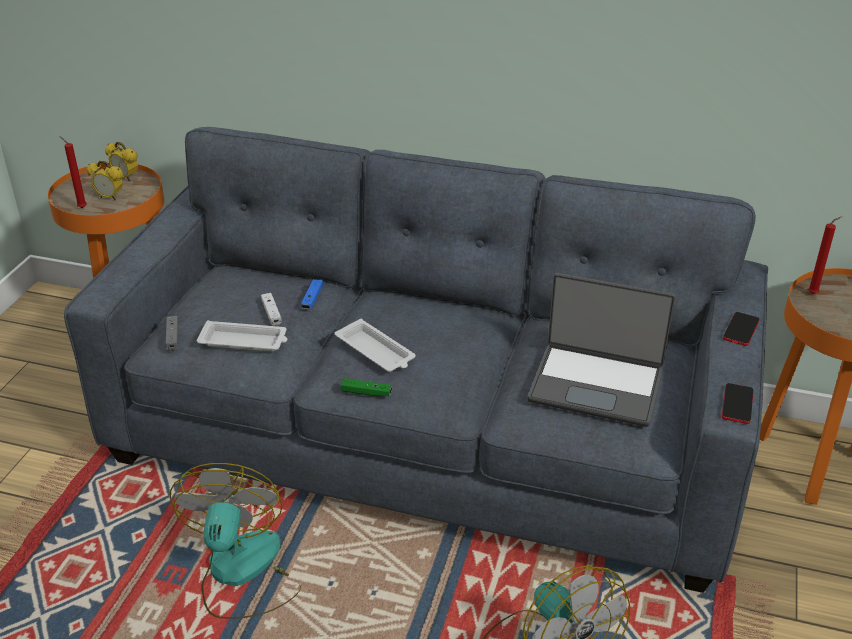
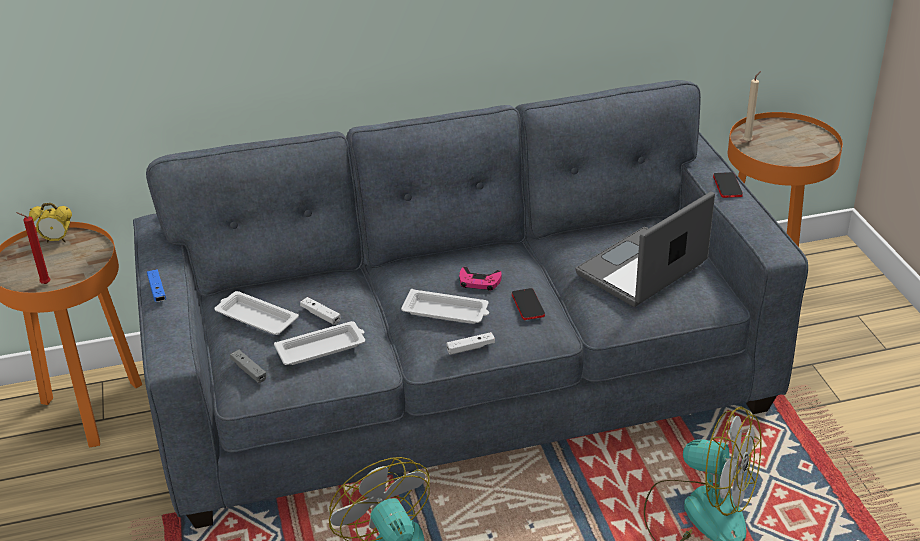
camera: 30 degrees left, 0 degrees up
alarm clock [87,161,123,201] -> none
blue game controller [301,279,323,309] -> blue game controller moved to [147,269,166,302]
green game controller [341,378,392,396] -> white game controller [446,332,495,355]
laptop [527,273,675,427] -> laptop turned 150 degrees clockwise [575,192,715,307]
phone [722,383,753,424] -> phone moved to [512,288,545,320]
red candle [808,216,842,294] -> beige candle [743,71,761,142]
none -> white tray [214,291,299,335]
none -> pink game controller [459,267,502,291]

